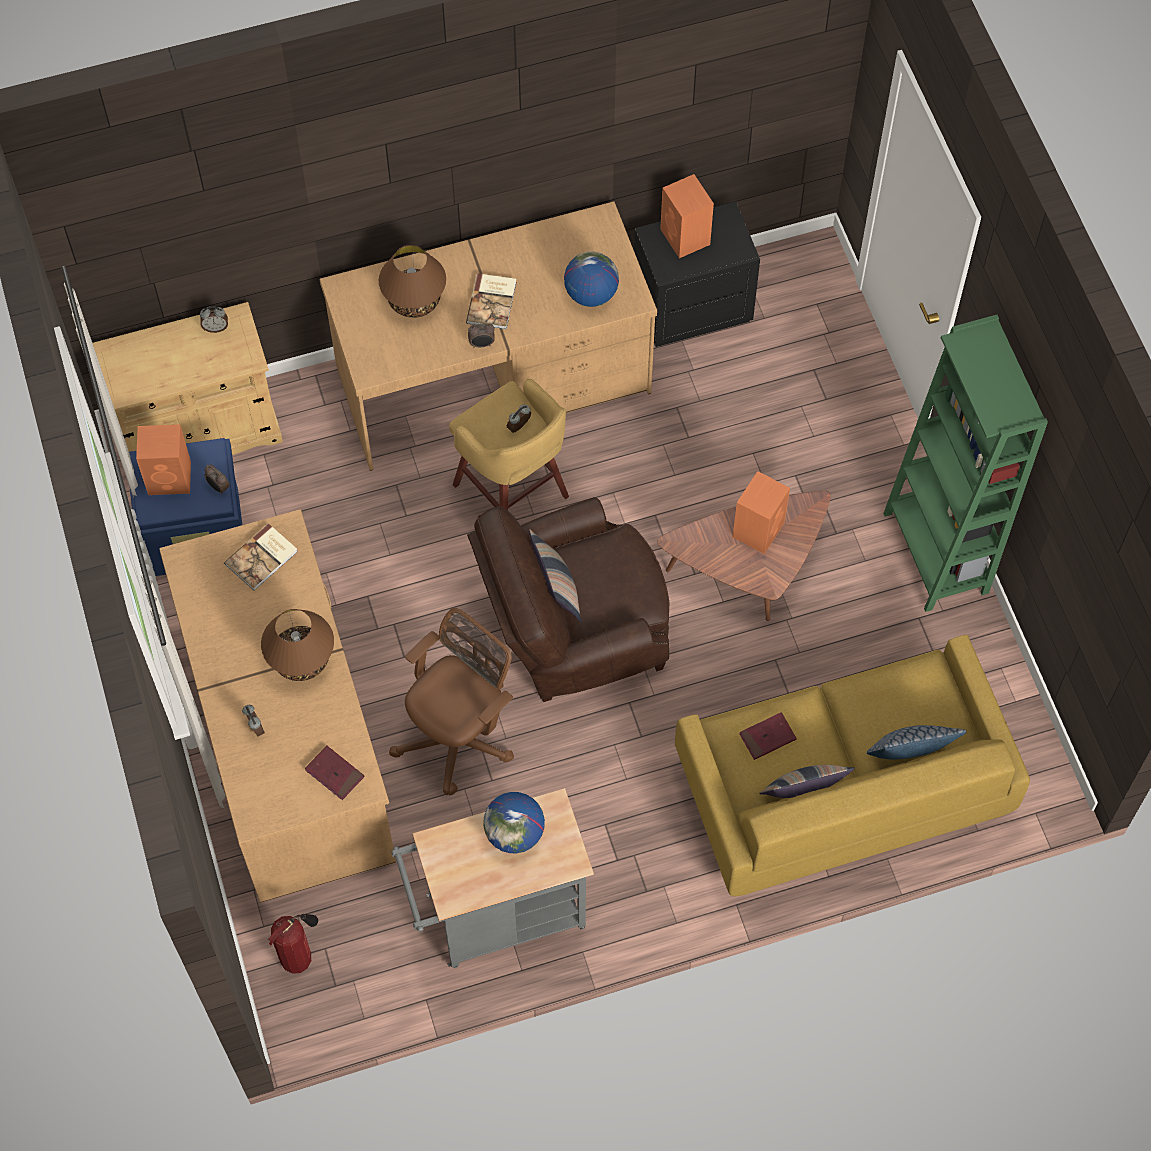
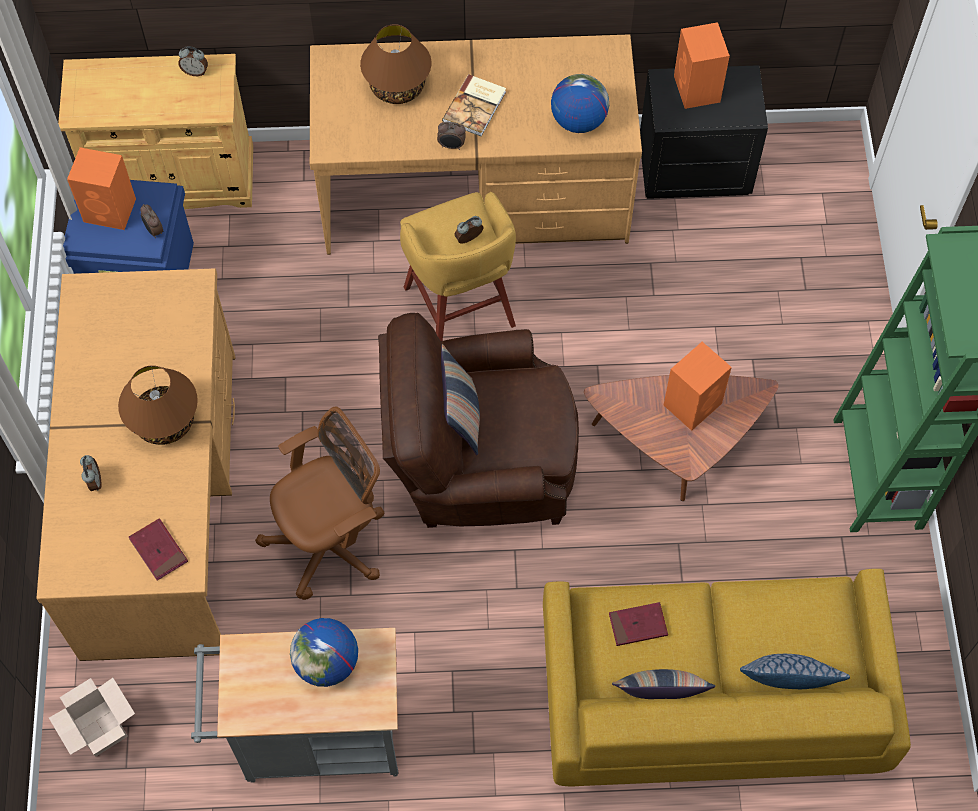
camera: 15 degrees right, 0 degrees up
book [224,524,298,591] -> none
fire extinguisher [268,914,318,974] -> cardboard box [49,678,135,757]

